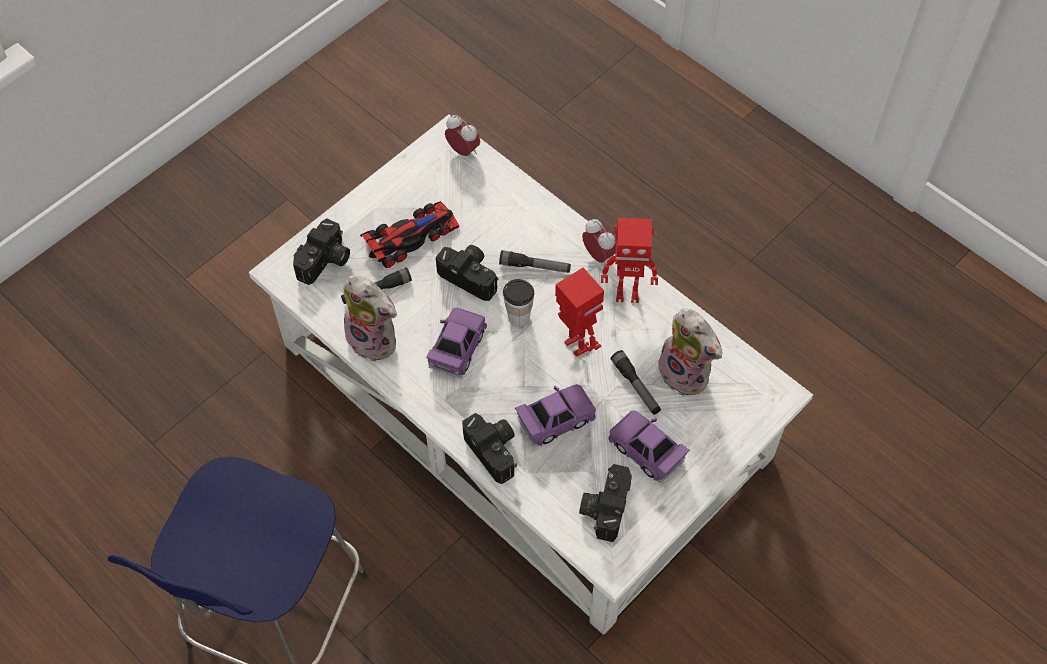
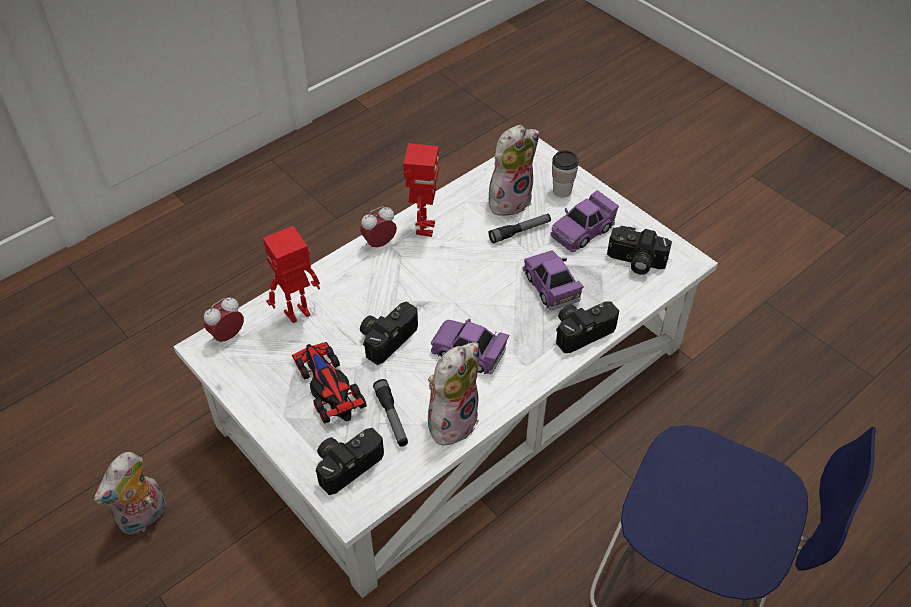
camera: 85 degrees left, 10 degrees down
camera [293,218,350,285] -> camera turned 75 degrees counterclockwise [315,428,384,495]
flashlight [499,250,571,273] -> none
cup [503,279,534,327] -> cup moved to [552,150,579,197]
toy robot [555,268,604,357] -> toy robot moved to [263,226,320,323]
none -> plush toy [94,452,166,535]

